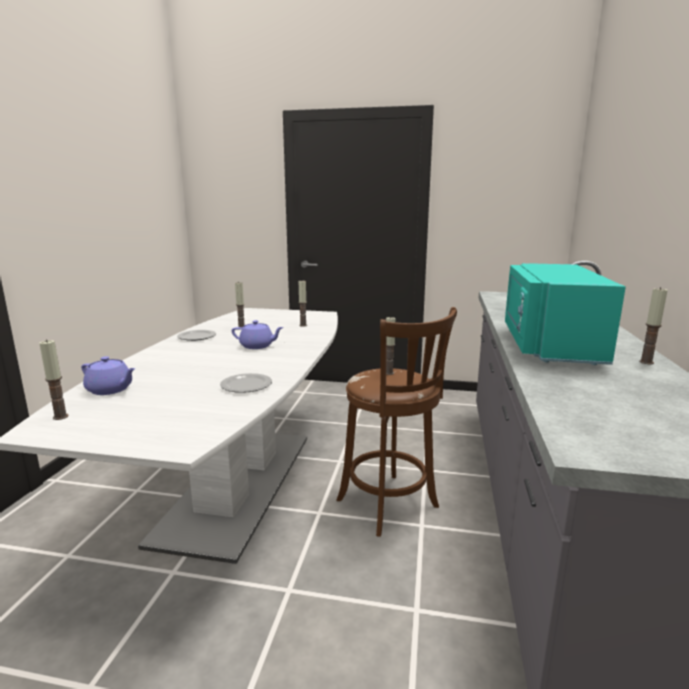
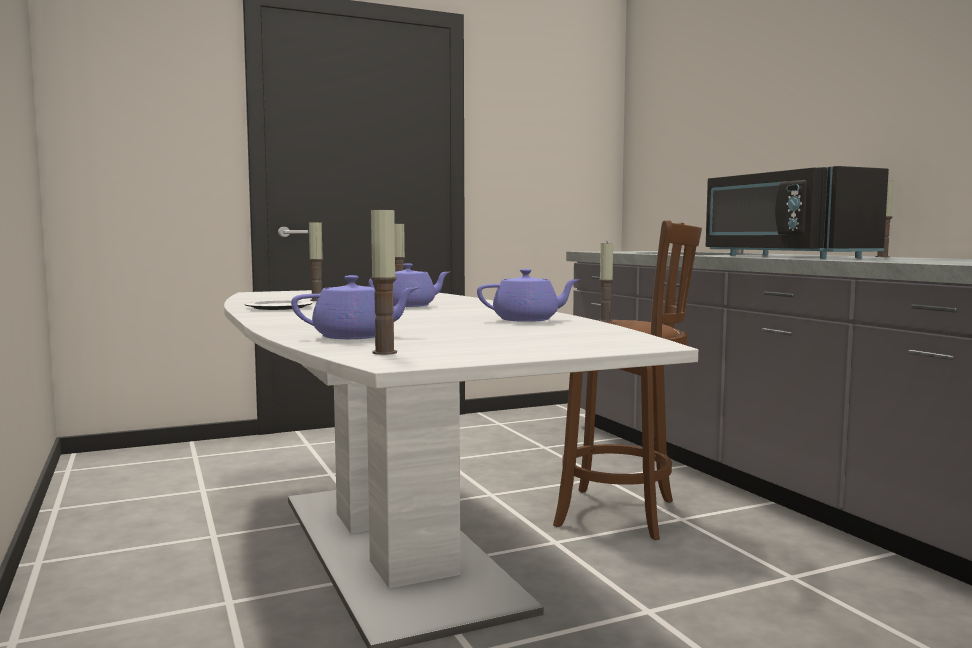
camera: 35 degrees left, 10 degrees down
plate [220,373,272,393] -> purple teapot [477,269,580,322]
turquoise microwave [505,263,626,365] -> black microwave [706,166,889,259]

